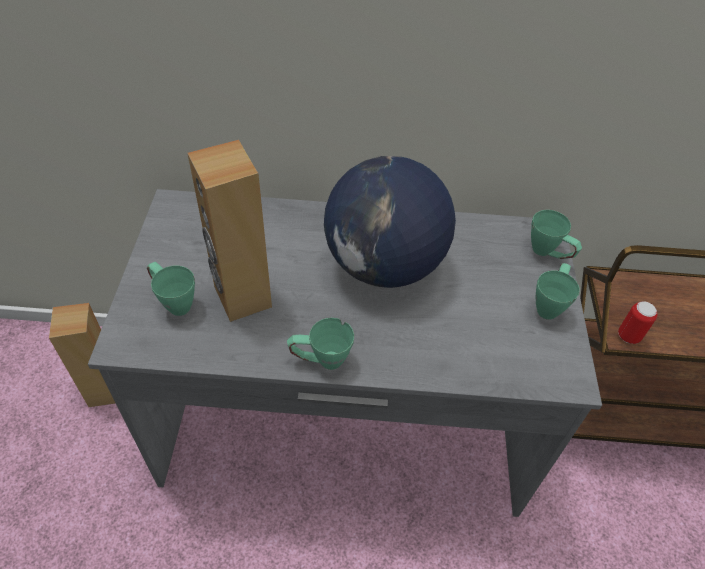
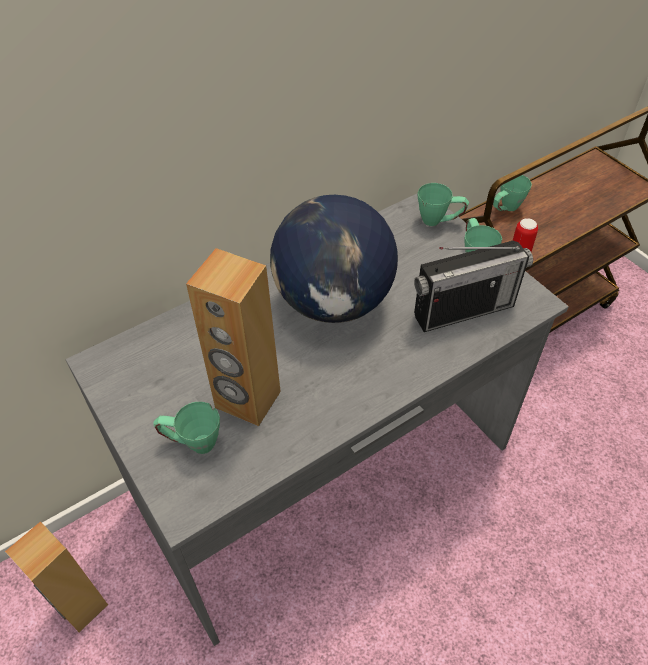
camera: 35 degrees left, 0 degrees up
green mug [287,318,354,370] -> green mug moved to [493,174,532,211]
none -> radio [414,241,533,332]

